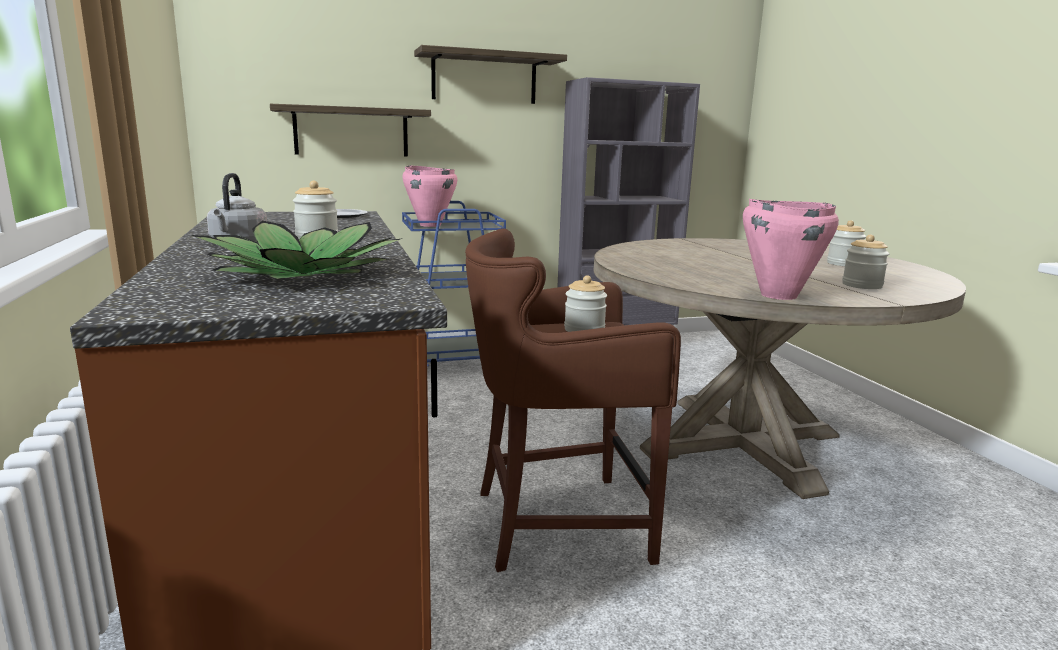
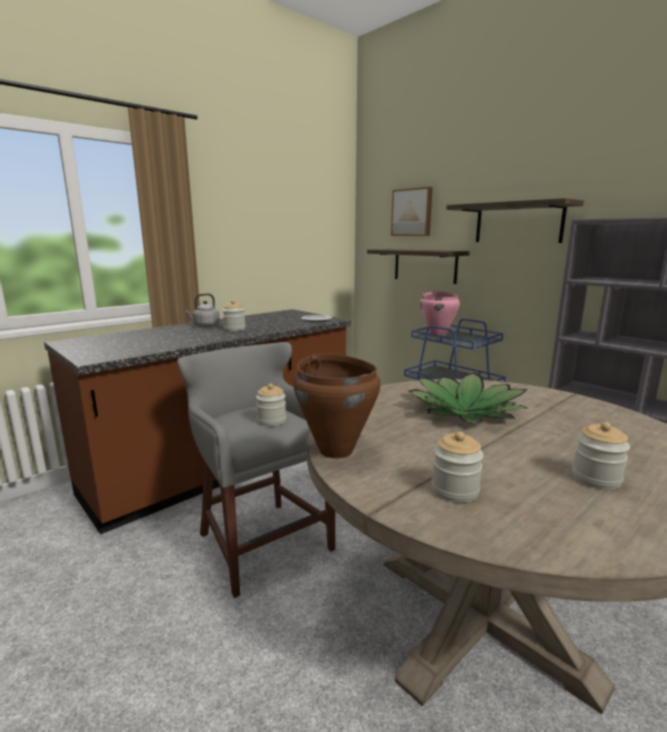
camera: 65 degrees right, 0 degrees up
potted plant [192,221,403,279] -> potted plant moved to [408,372,528,424]
brown stool [465,228,681,572] -> grey stool [177,342,335,598]
pink cooking pot [743,199,839,300] -> brown cooking pot [293,354,381,459]
none -> picture [391,187,433,236]

